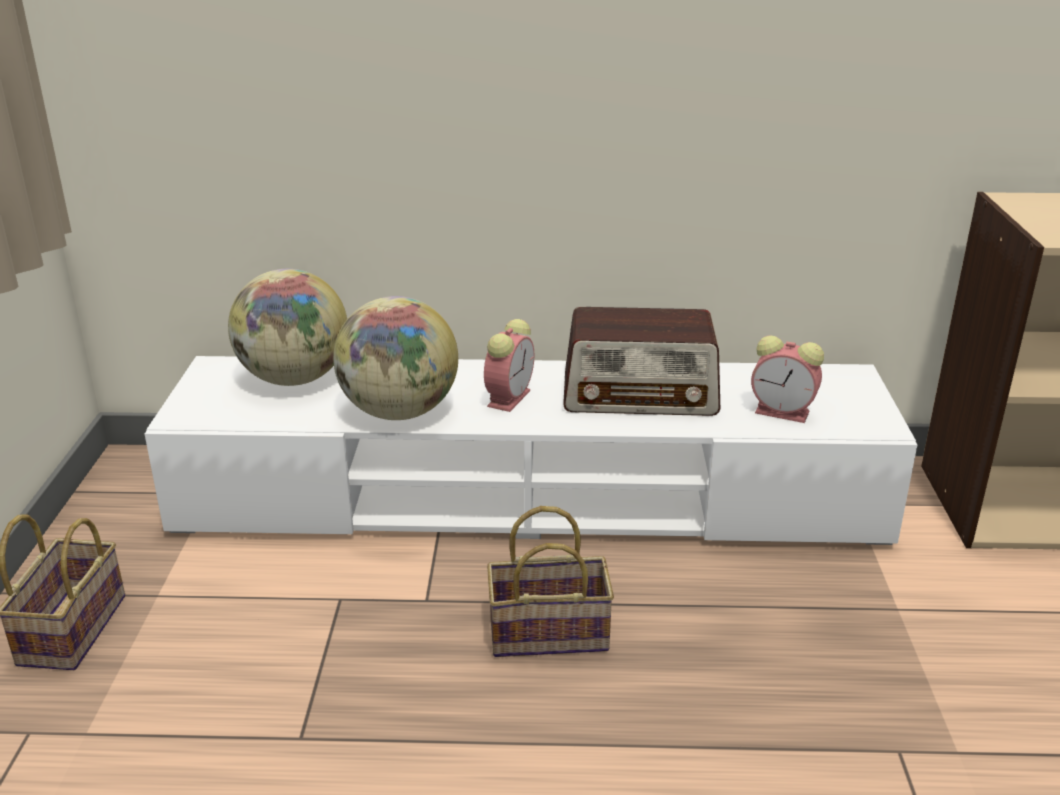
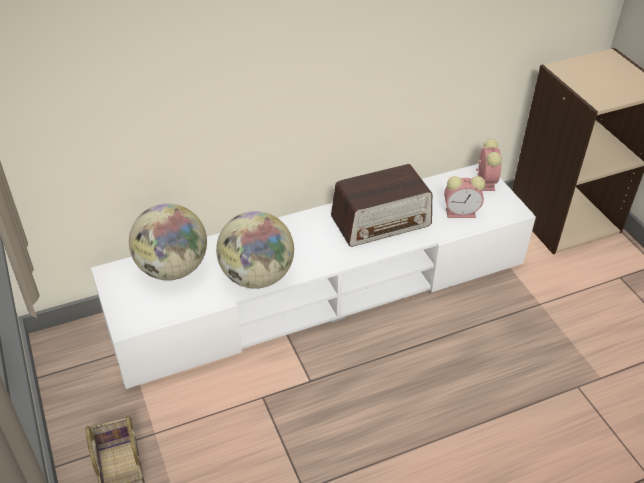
camera: 25 degrees left, 15 degrees up
alarm clock [484,319,534,412] -> alarm clock moved to [476,139,502,191]
basket [487,506,614,657] -> none

